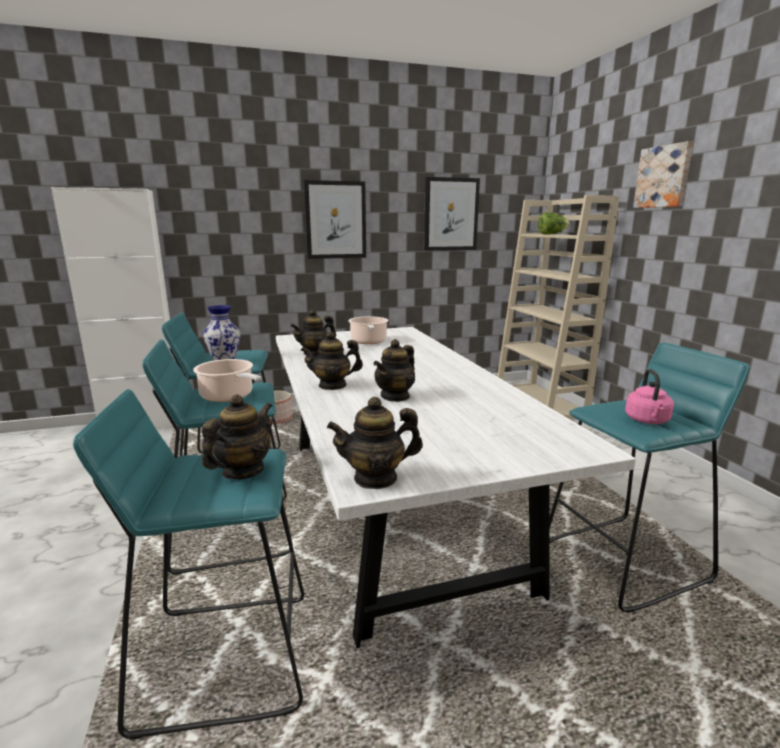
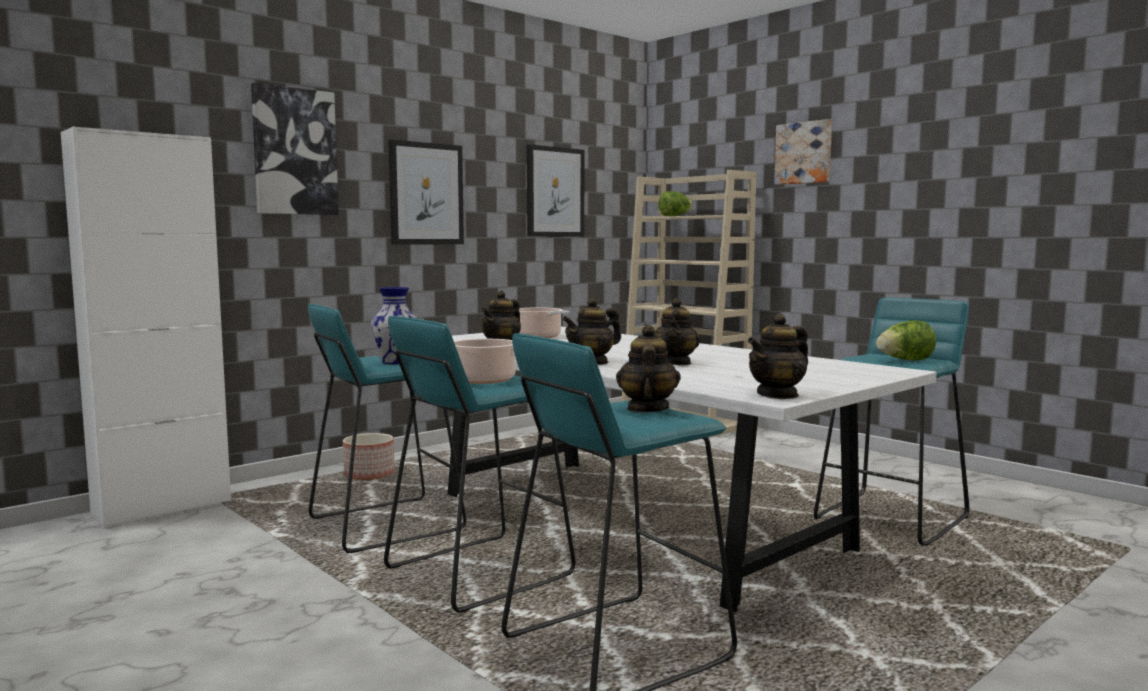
camera: 25 degrees left, 10 degrees down
pink kettle [625,369,674,424] -> lettuce [876,321,936,361]
none -> picture [251,83,339,215]

